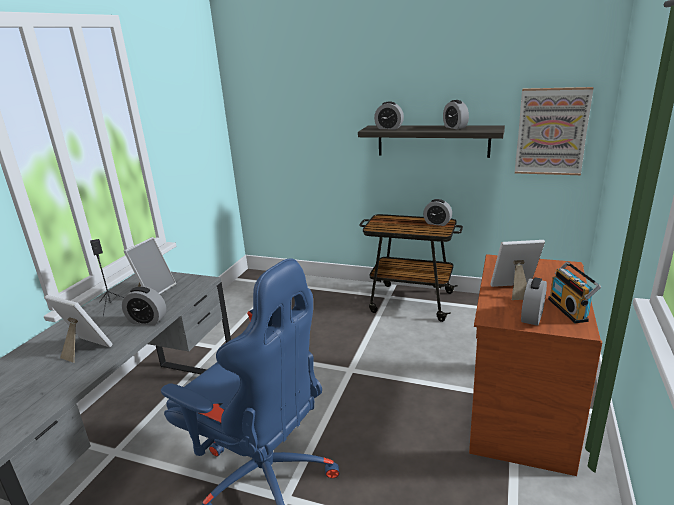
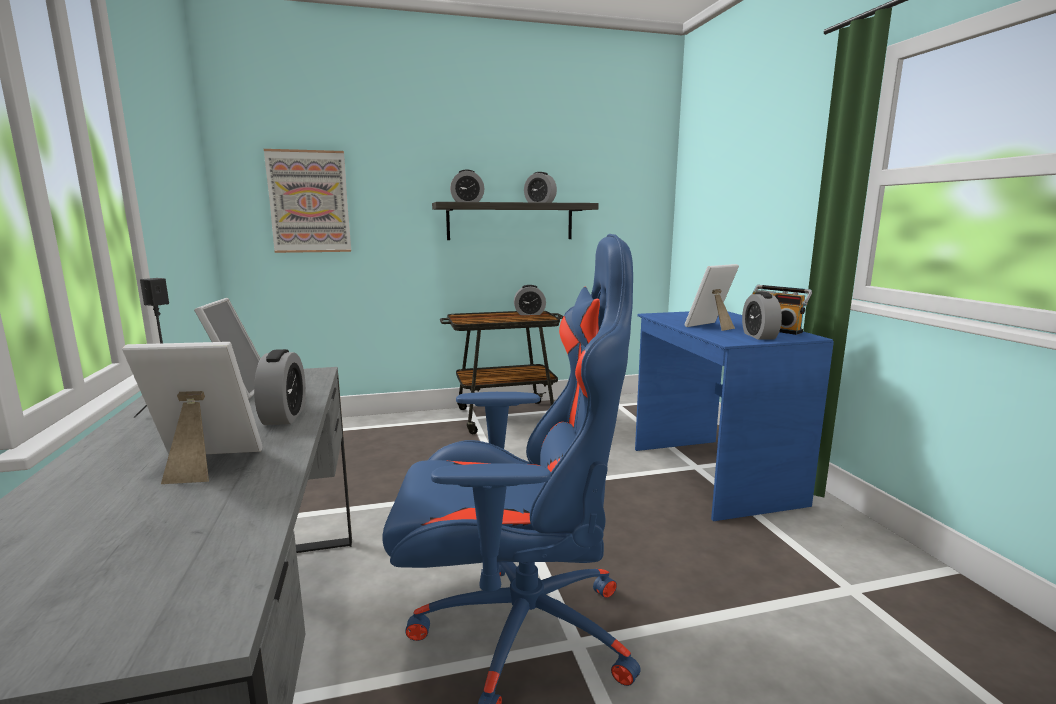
camera: 35 degrees left, 10 degrees down
alarm clock [122,286,166,326] -> alarm clock turned 75 degrees counterclockwise [254,349,306,425]
brown desk [469,254,602,476] -> blue desk [635,311,834,521]
picture [515,87,594,175] -> picture moved to [264,149,351,253]

